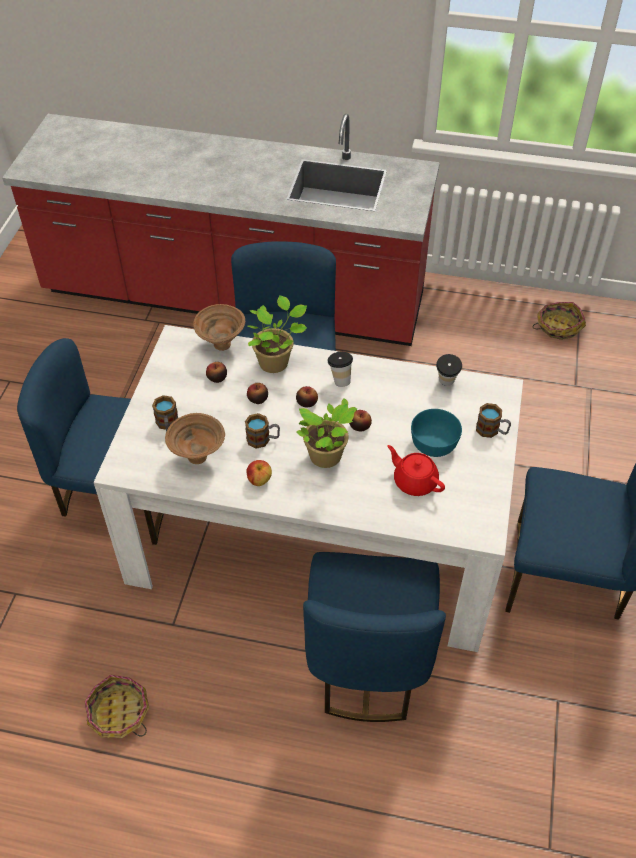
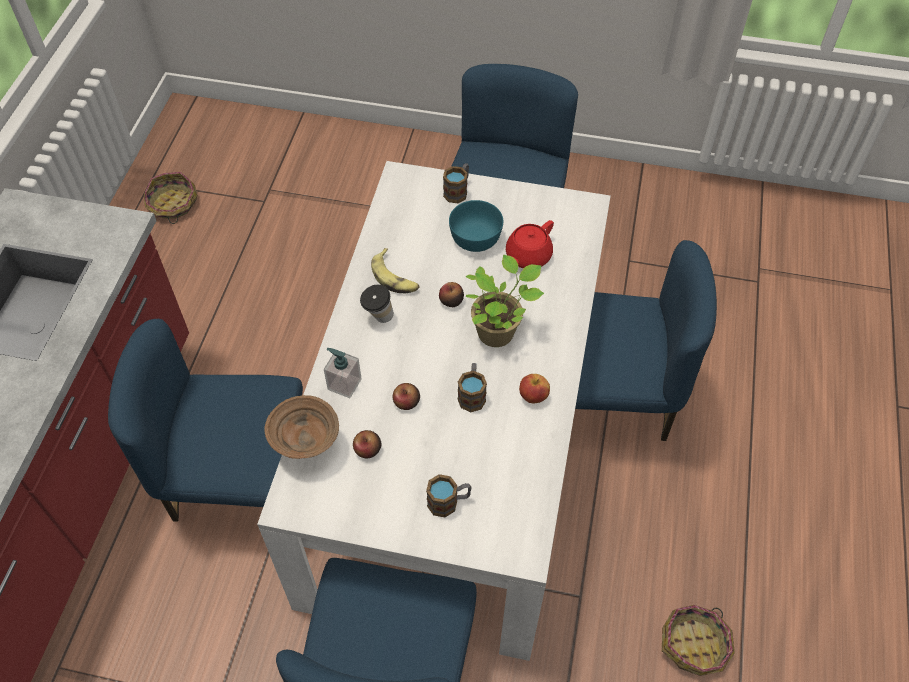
camera: 90 degrees left, 5 degrees up
brown bowl [165,413,225,464] -> none
potted plant [247,295,307,373] -> soap dispenser [324,348,362,398]
apple [296,386,318,407] -> none
cup [436,354,462,386] -> none
none -> banana [371,248,419,293]

